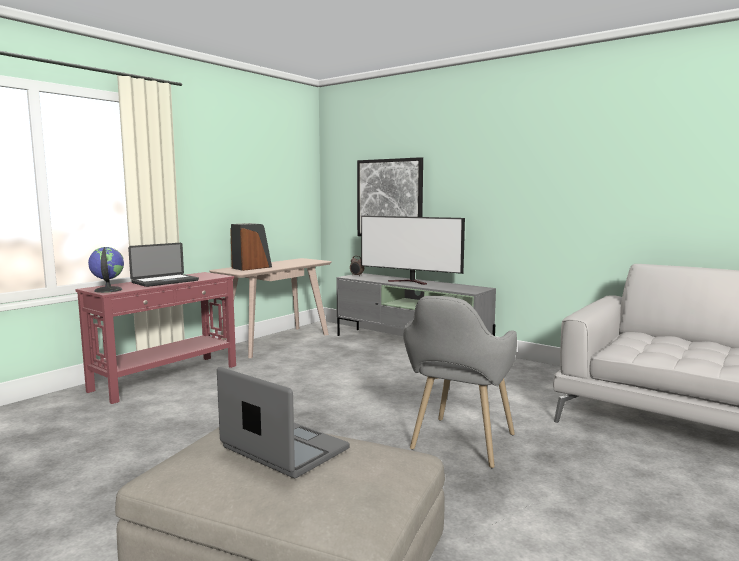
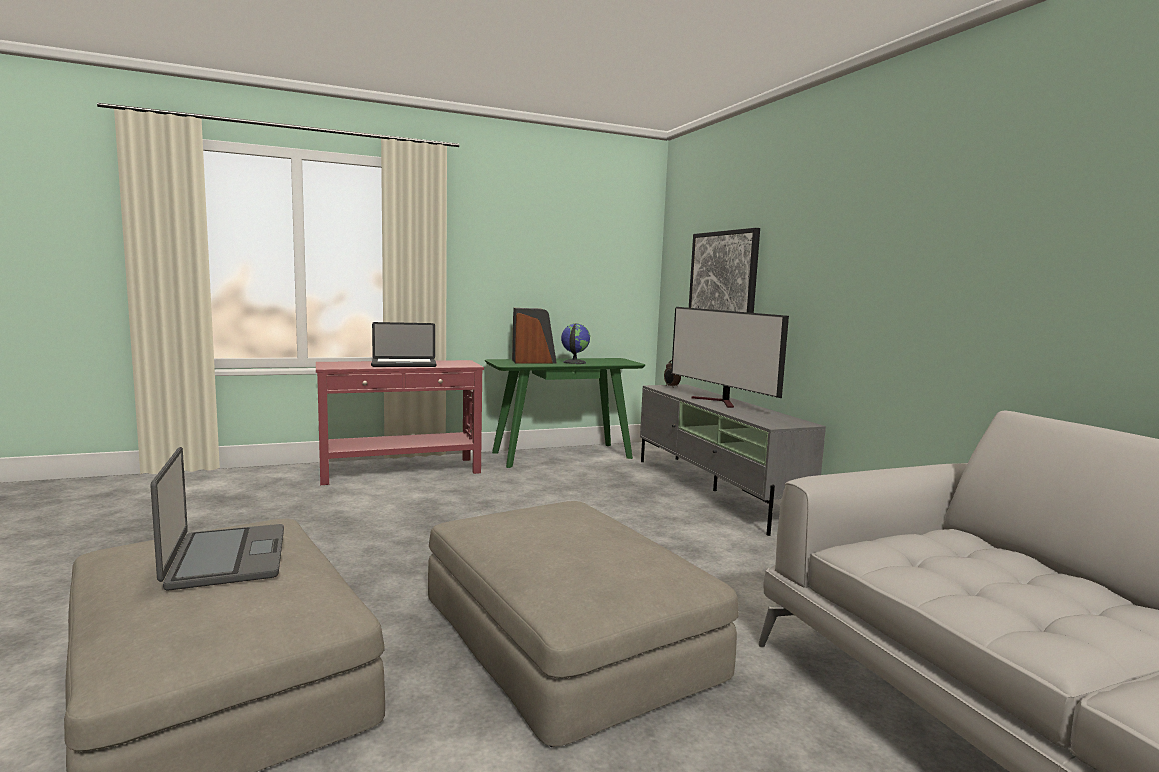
camera: 30 degrees right, 0 degrees up
globe [88,247,124,293] -> globe moved to [561,323,590,364]
beige console table [209,258,332,358] -> green console table [485,358,645,468]
grey armchair [403,296,517,468] -> beige ottoman [428,501,739,747]

